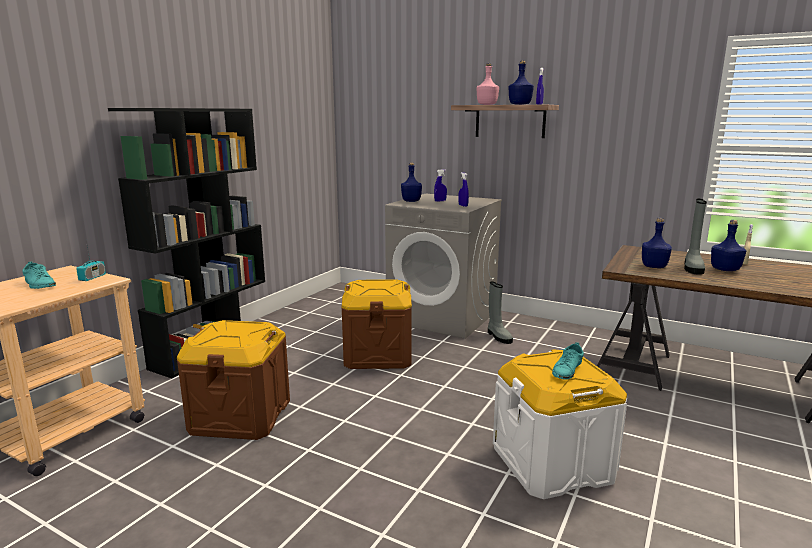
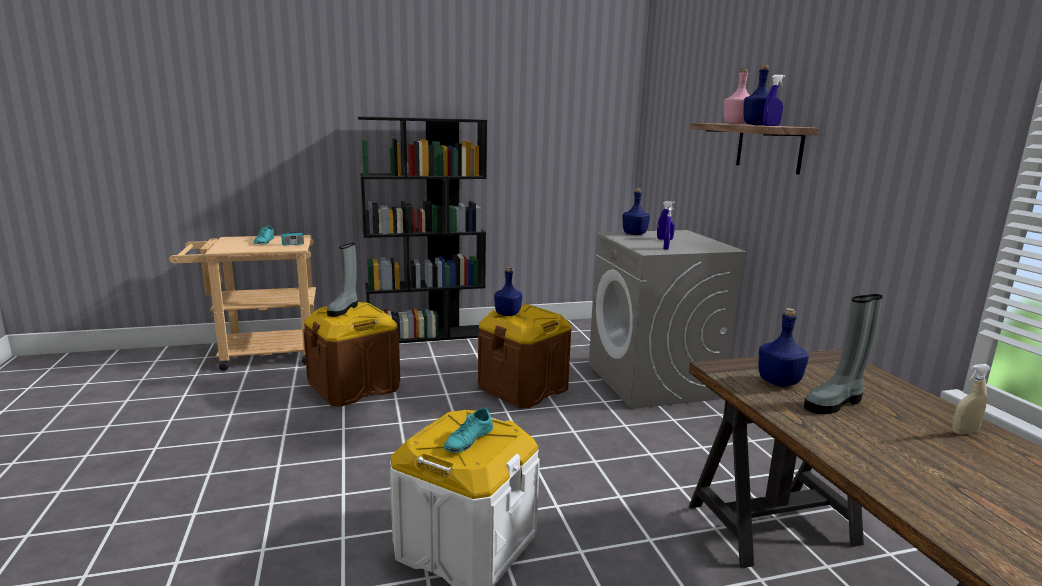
camera: 45 degrees right, 0 degrees up
grey boot [488,281,513,344] -> grey boot moved to [327,243,358,317]
turquoise shoe [552,342,584,380] -> turquoise shoe turned 45 degrees counterclockwise [444,407,493,453]
blue bottle [711,220,746,271] -> blue bottle moved to [494,267,523,316]

